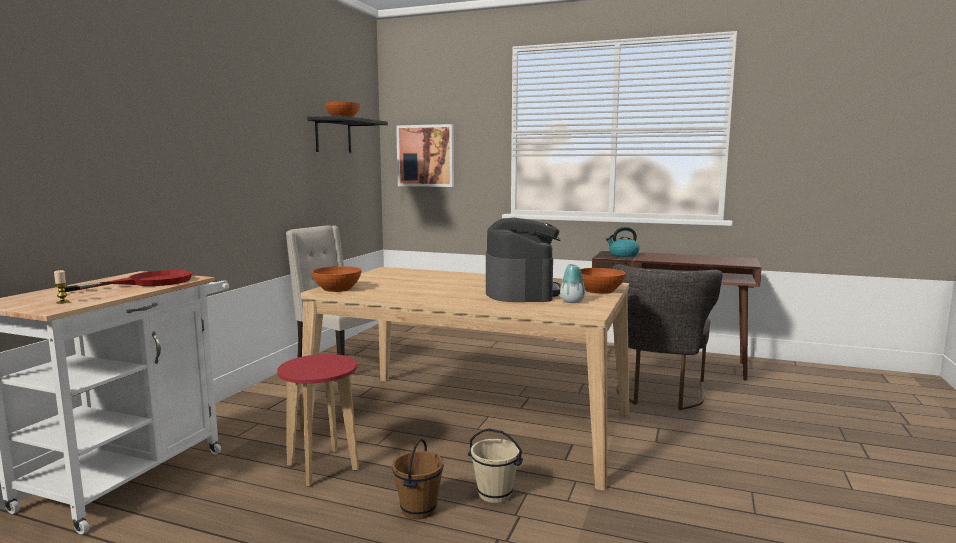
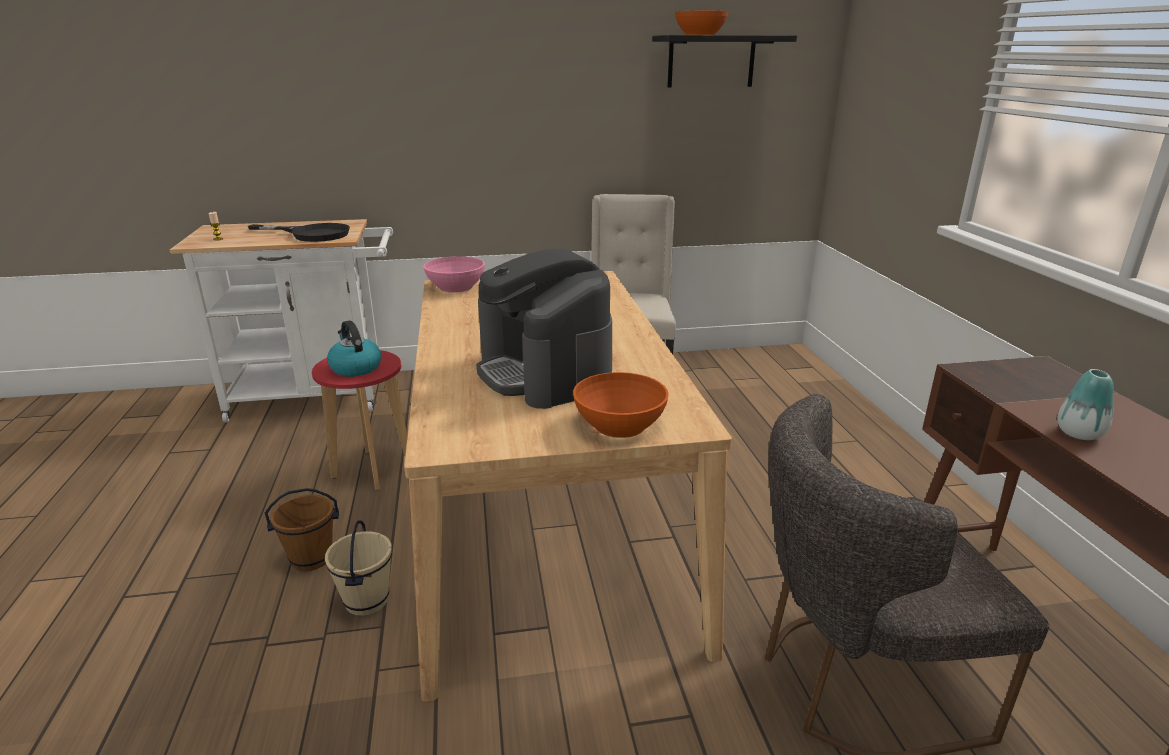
camera: 60 degrees right, 15 degrees up
red frying pan [64,270,193,292] -> black frying pan [247,223,350,242]
orange bowl [312,266,361,292] -> pink bowl [423,256,485,293]
picture [396,124,454,187] -> none
coffee machine [486,218,561,302] -> coffee machine turned 90 degrees clockwise [476,248,612,409]
vase [560,264,585,303] -> vase moved to [1057,369,1114,440]
kettle [606,227,640,257] -> kettle moved to [327,320,381,377]

